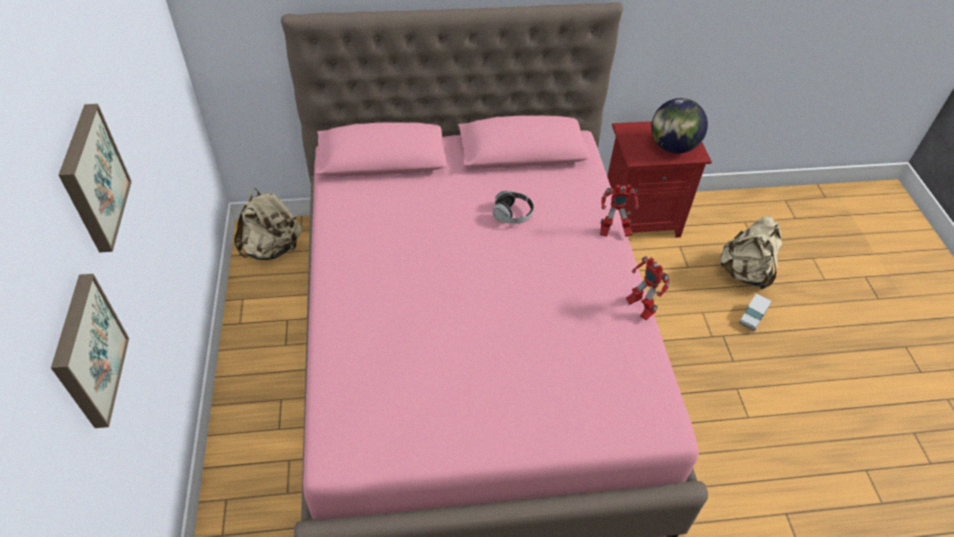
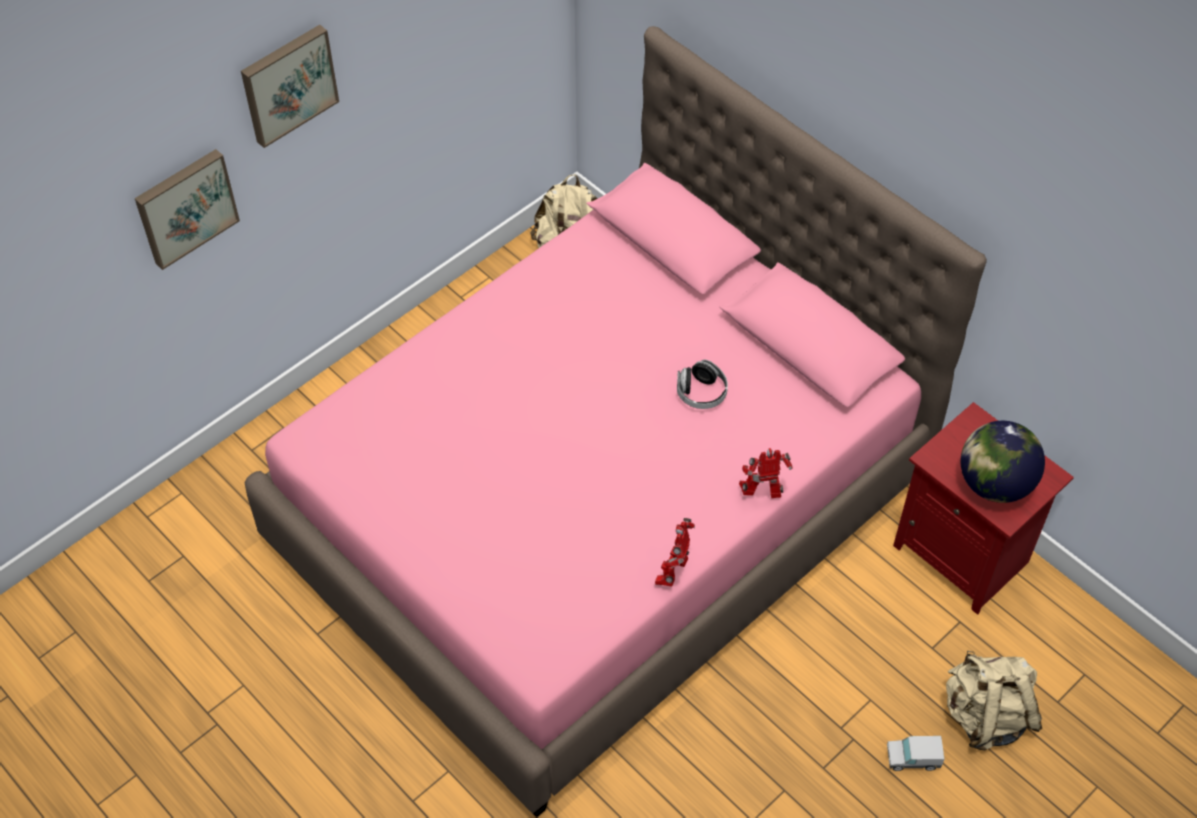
camera: 55 degrees right, 5 degrees up
toy robot [600,185,638,237] -> toy robot turned 120 degrees clockwise [739,448,793,498]

